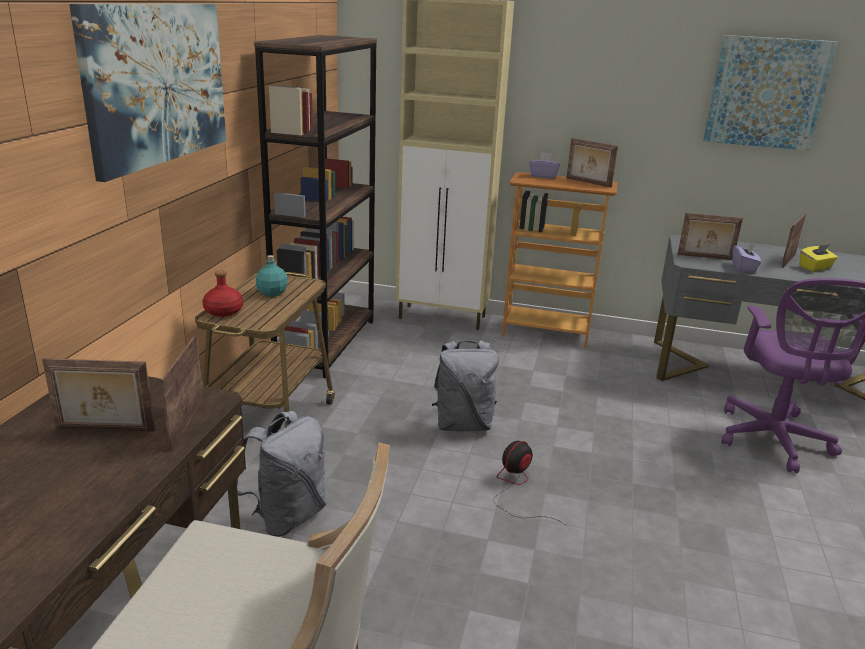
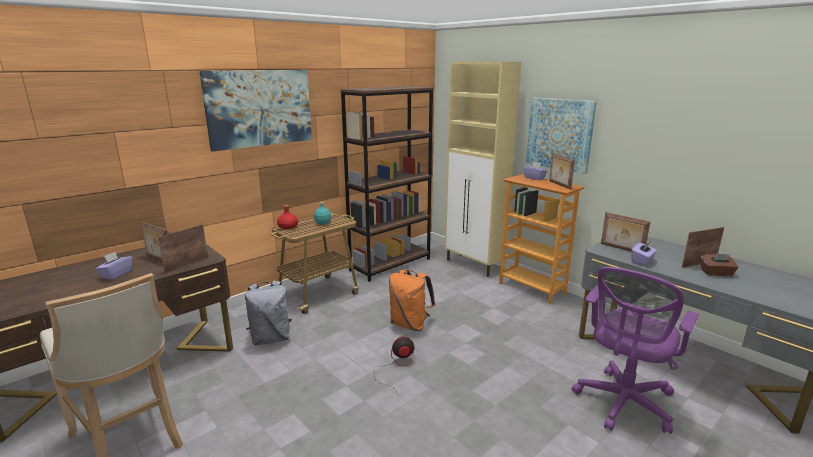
camera: 35 degrees right, 5 degrees down
grey backpack [432,340,499,431] -> orange backpack [389,269,435,331]
picture [703,35,838,150] -> picture moved to [526,98,597,174]
yellow tissue box [800,244,838,271] -> brown tissue box [700,253,738,276]
none -> purple tissue box [95,252,132,280]

